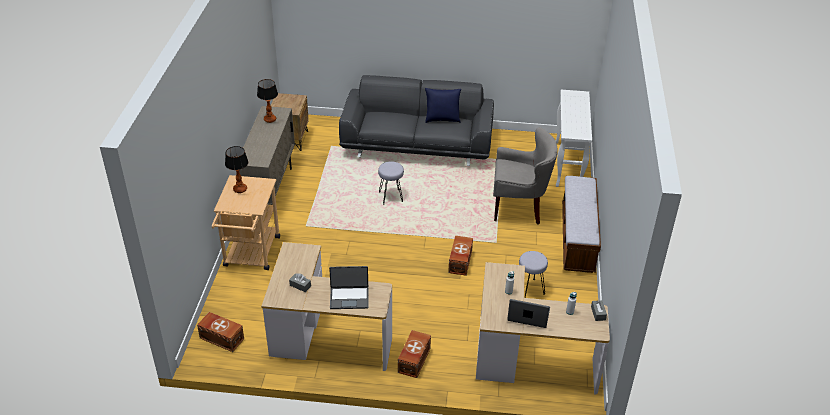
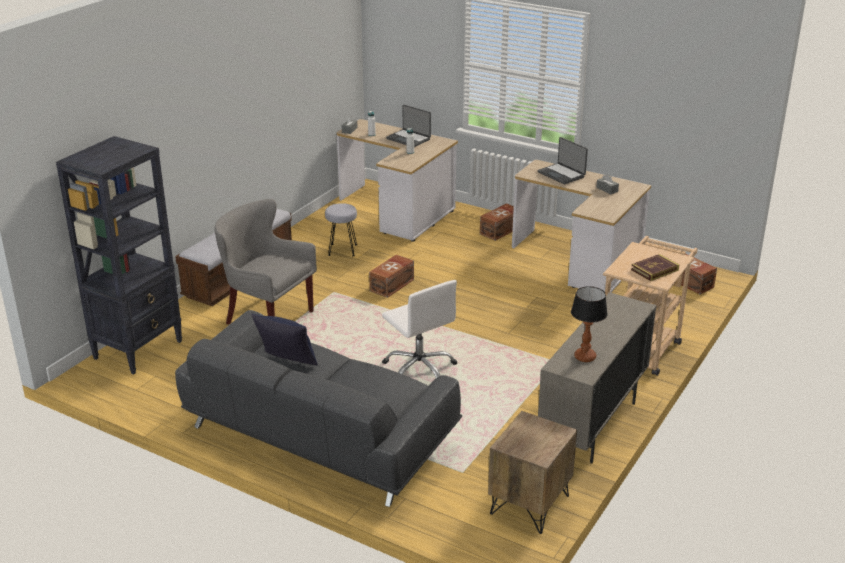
camera: 155 degrees left, 10 degrees down
table lamp [225,146,248,193] -> book [631,254,679,281]
laptop [329,266,369,309] -> laptop turned 150 degrees counterclockwise [538,137,588,184]
grey stool [378,161,404,204] -> white office chair [382,280,457,378]
white console table [556,90,592,187] -> black bookcase [56,136,182,375]

